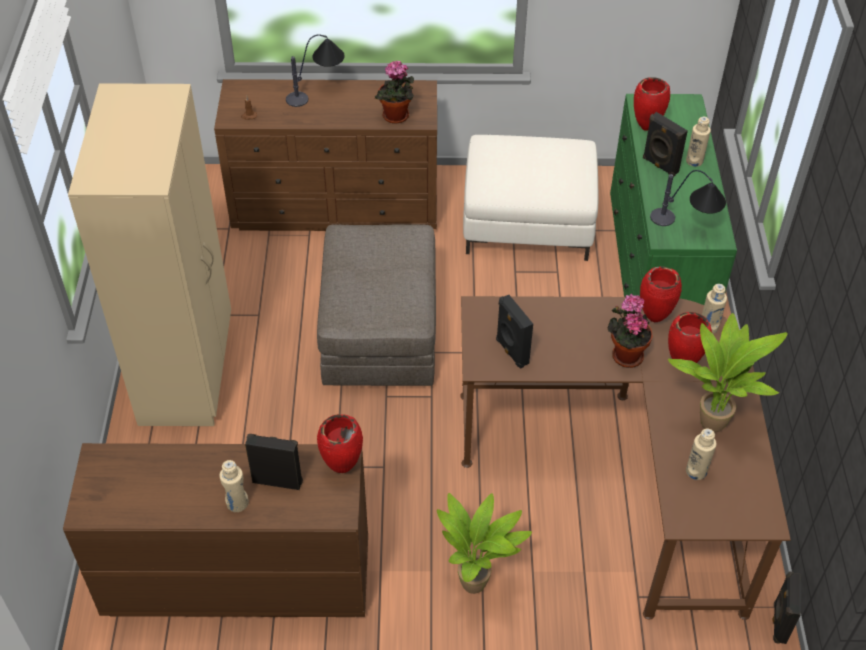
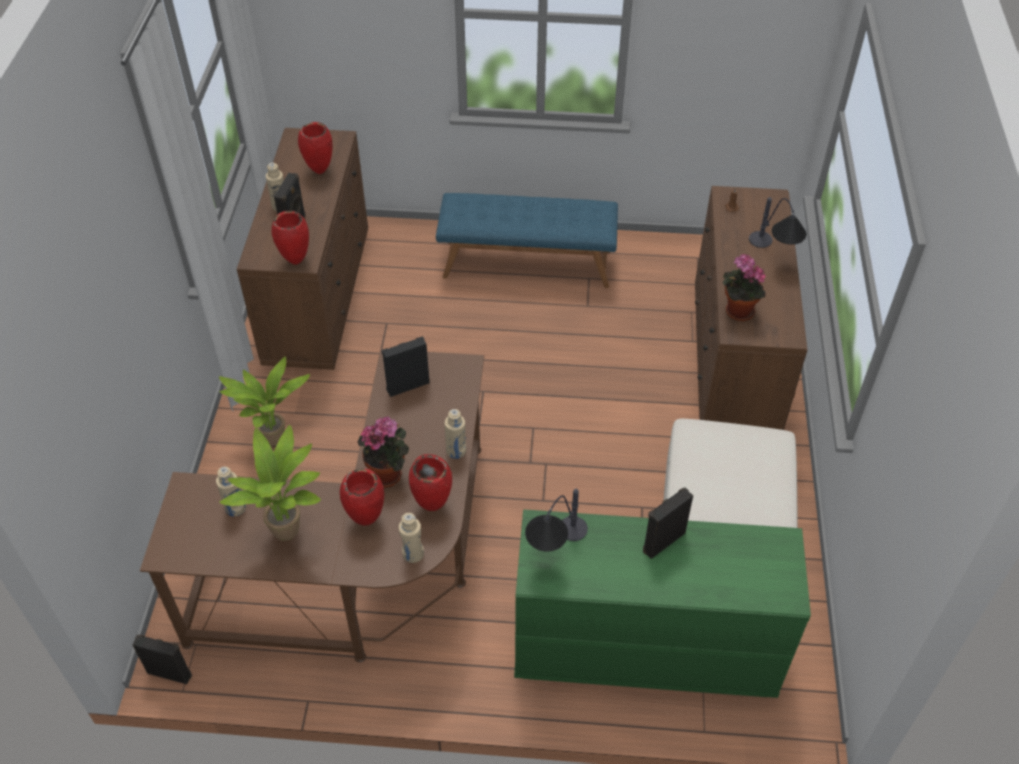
camera: 95 degrees right, 0 degrees up
beige wardrobe [68,83,231,426] -> blue bench [436,193,618,288]
grey ottoman [317,224,436,386] -> none
red vase [634,77,670,131] -> red vase moved to [298,122,332,174]
beige bottle [686,116,711,167] -> beige bottle moved to [445,409,466,459]

